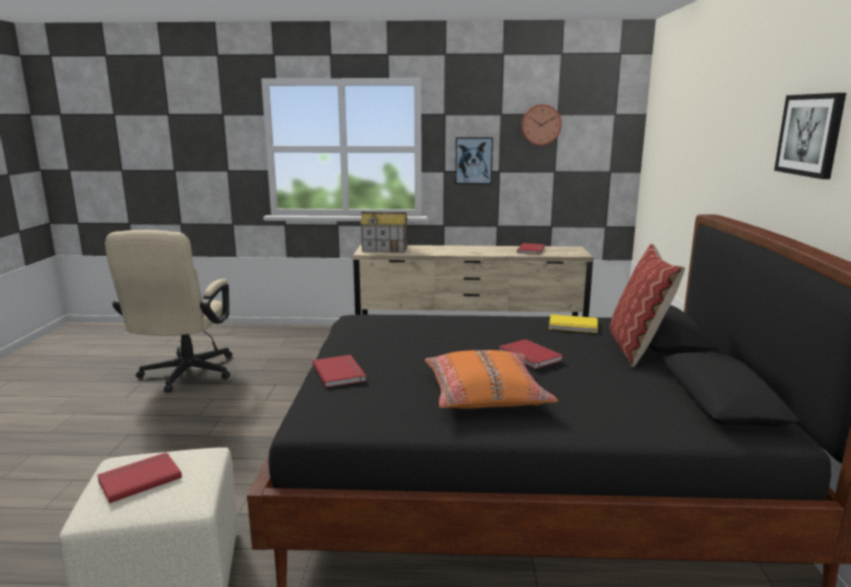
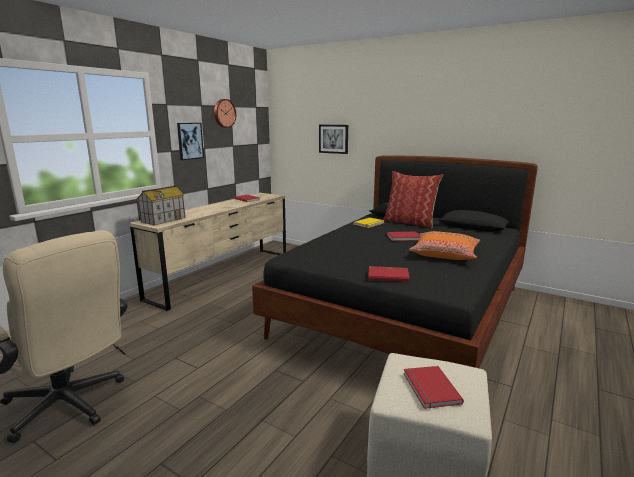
camera: 60 degrees left, 0 degrees up
picture [774,93,846,179] -> picture moved to [319,125,348,154]

